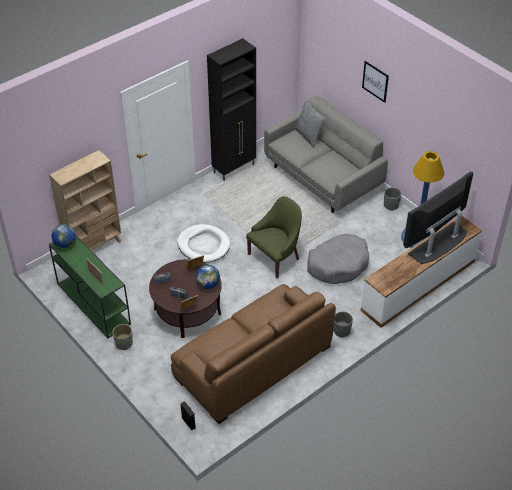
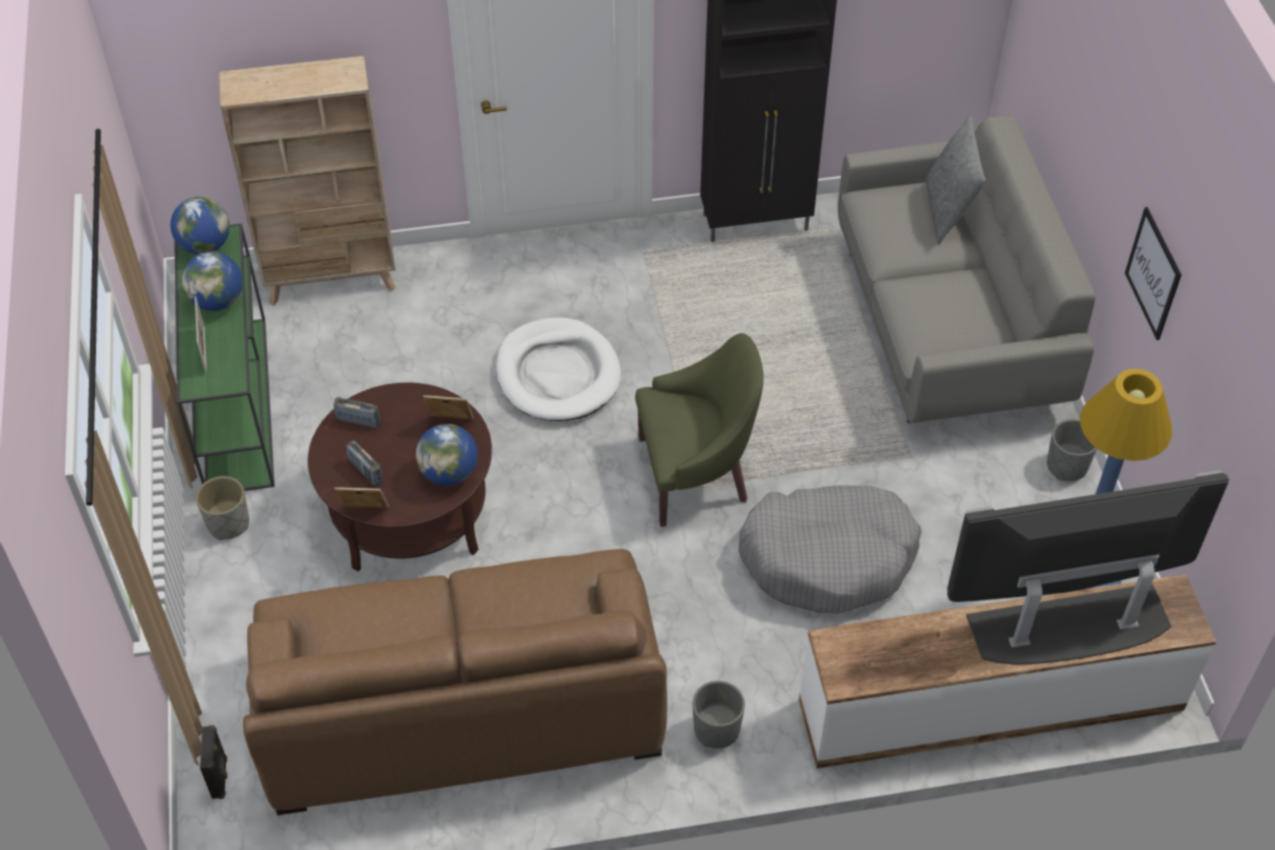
camera: 30 degrees right, 5 degrees up
picture [362,61,389,103] -> picture moved to [1125,207,1182,340]
none -> globe [182,251,243,311]

